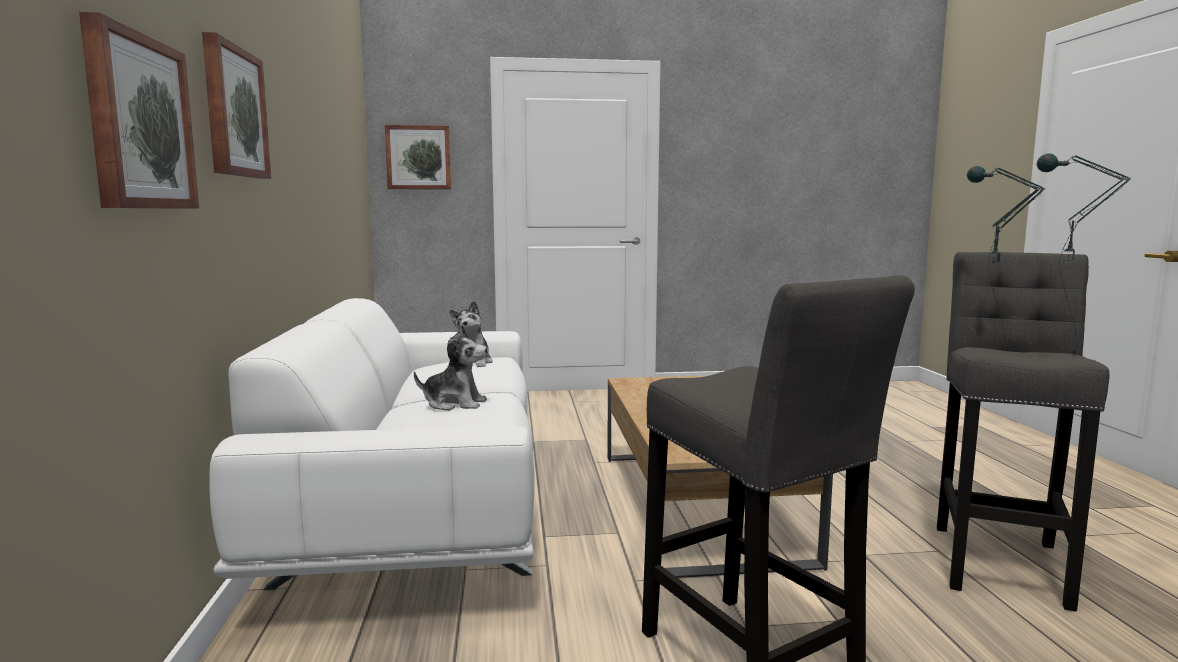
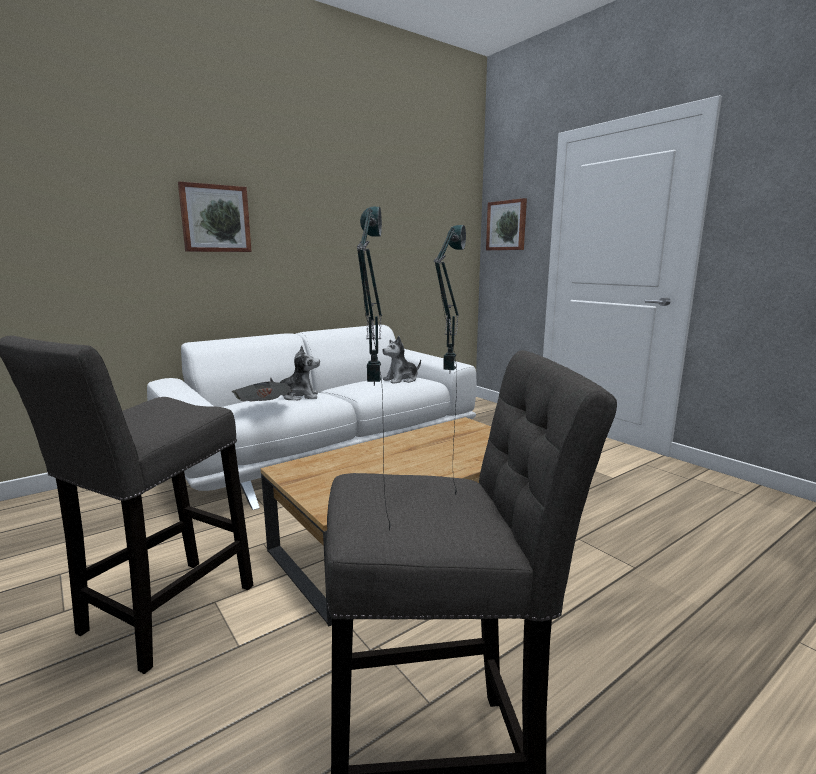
camera: 60 degrees right, 5 degrees up
picture [79,12,199,209] -> none
plush toy [414,324,487,411] -> plush toy turned 75 degrees counterclockwise [270,345,320,400]
none -> newspaper [232,382,293,401]

